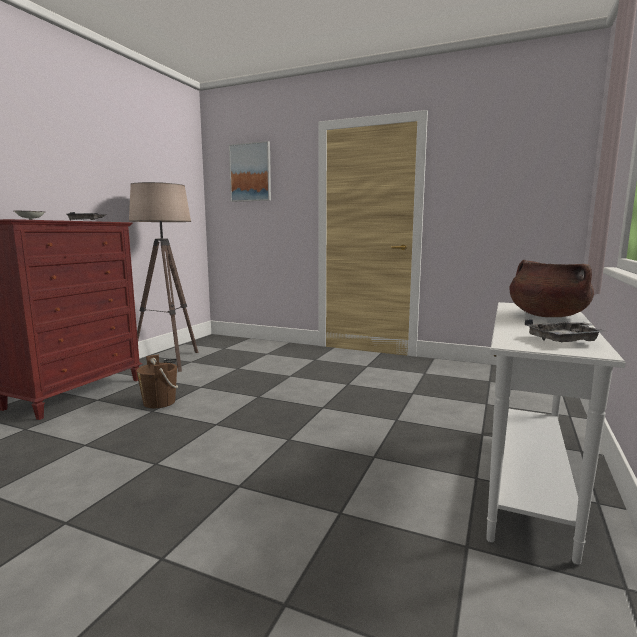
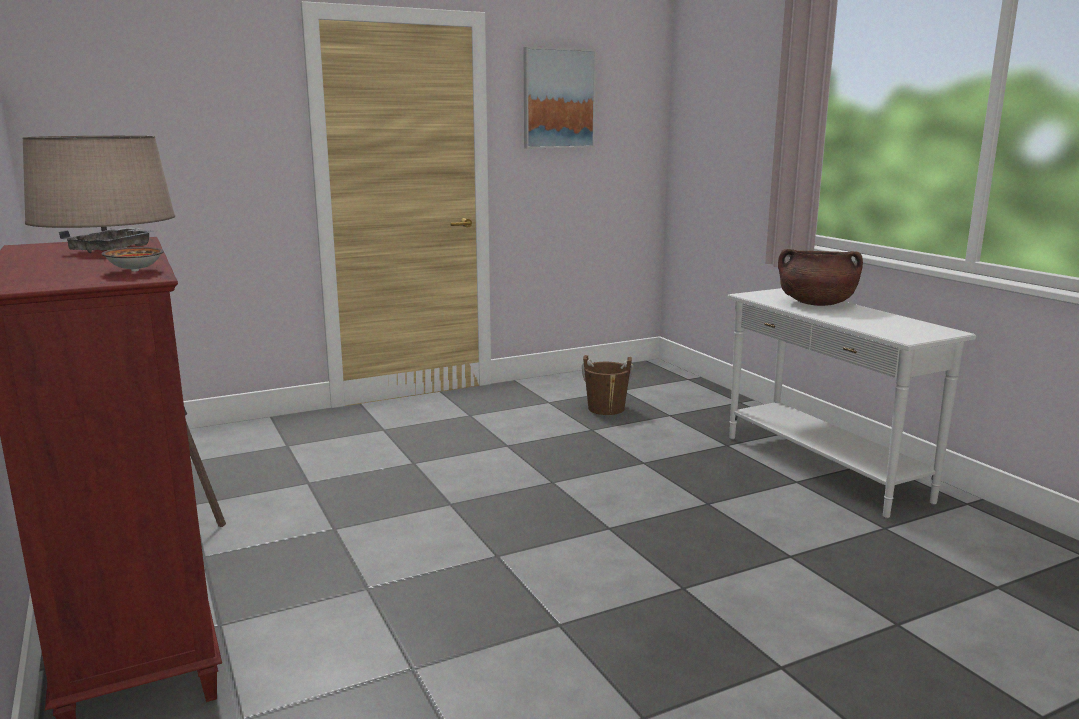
camera: 50 degrees left, 5 degrees up
brown bucket [136,355,178,408] -> brown bucket moved to [582,355,633,415]
picture [229,141,271,202] -> picture moved to [523,47,596,149]
grey tray [525,319,606,342] -> none

